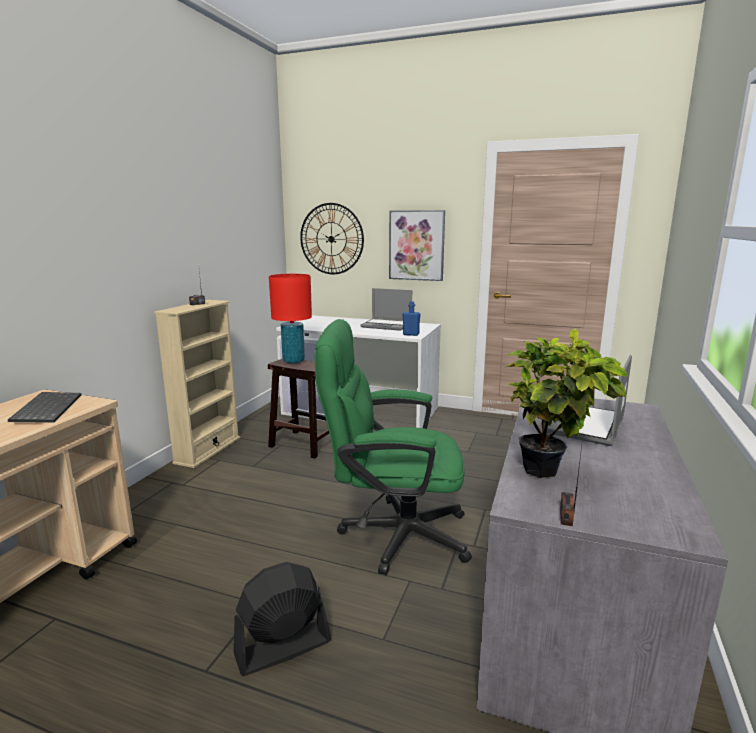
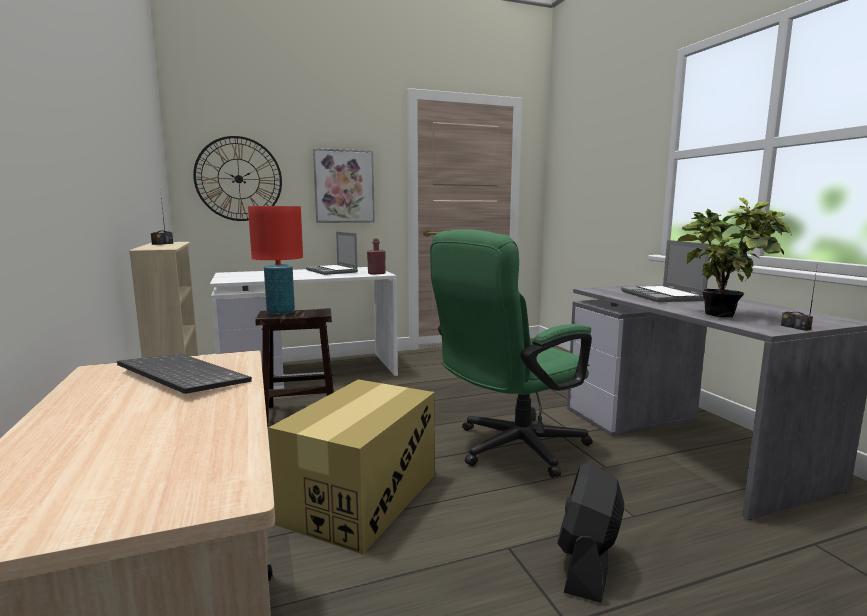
camera: 40 degrees left, 5 degrees down
laptop [360,288,412,331] -> laptop turned 75 degrees clockwise [306,232,358,275]
blue bottle [403,301,421,336] -> red bottle [367,238,386,275]
none -> cardboard box [268,379,435,555]

